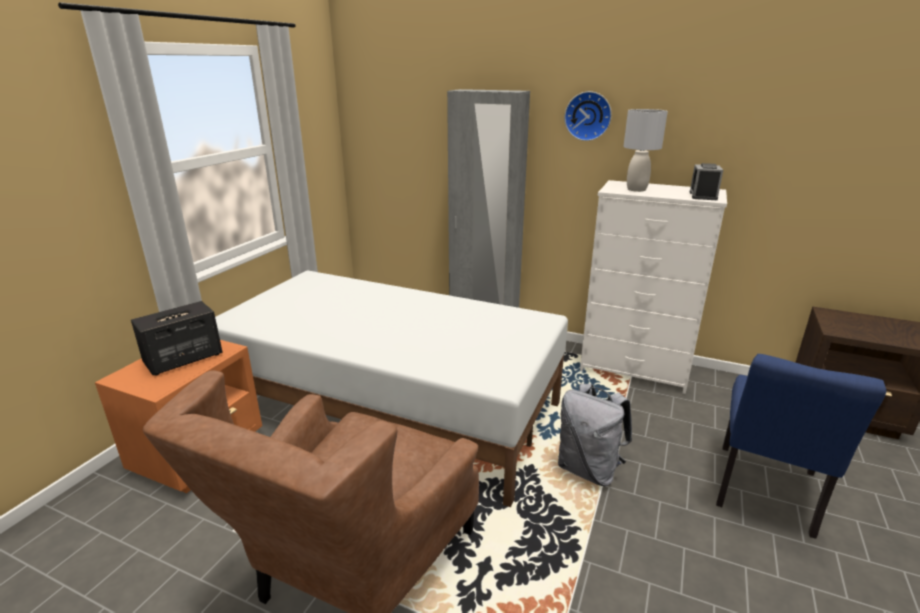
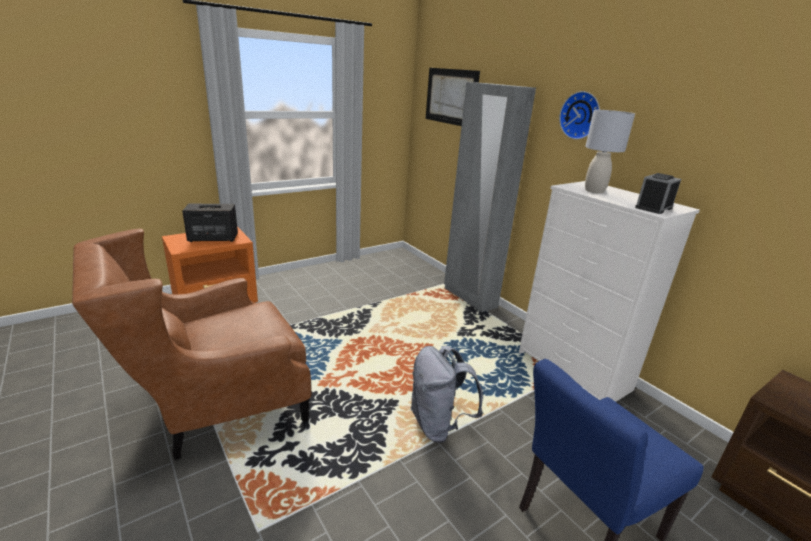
camera: 30 degrees right, 0 degrees up
white bed [215,270,568,507] -> none
none -> picture [426,68,480,126]

